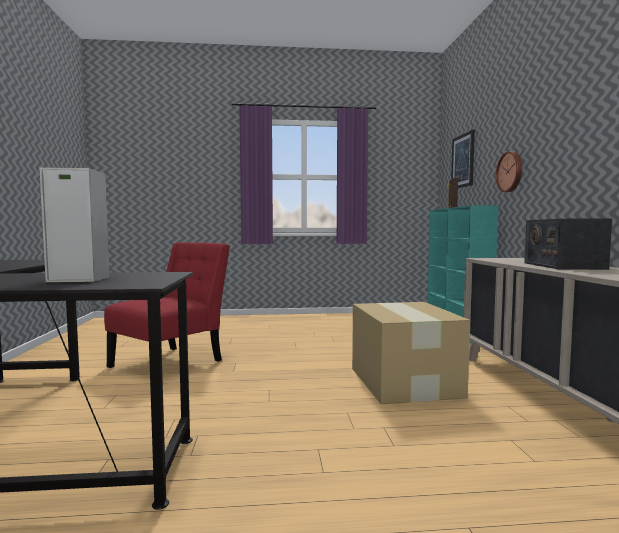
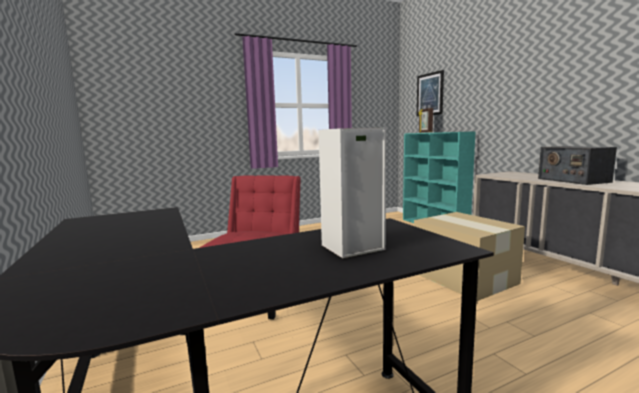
camera: 20 degrees left, 5 degrees up
wall clock [495,151,522,192] -> none

